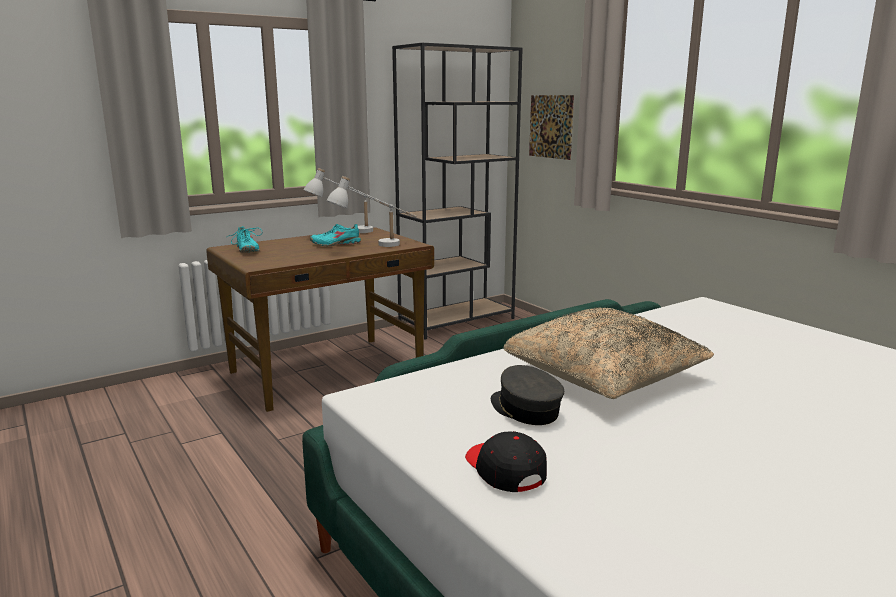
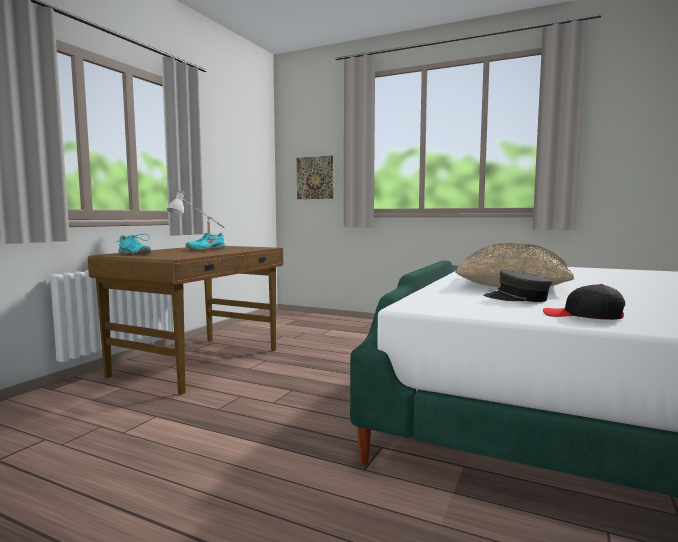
camera: 30 degrees left, 10 degrees down
white table lamp [326,176,417,247] -> none
bookcase [392,43,523,340] -> none

